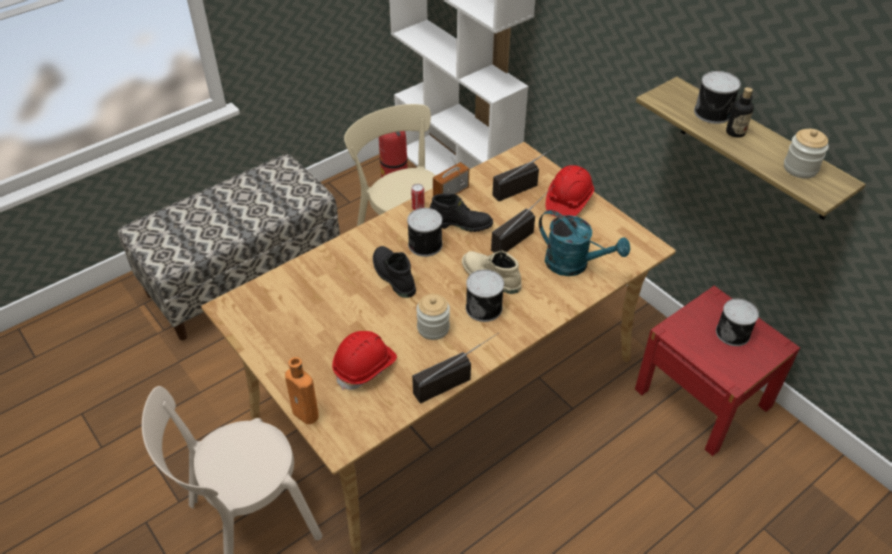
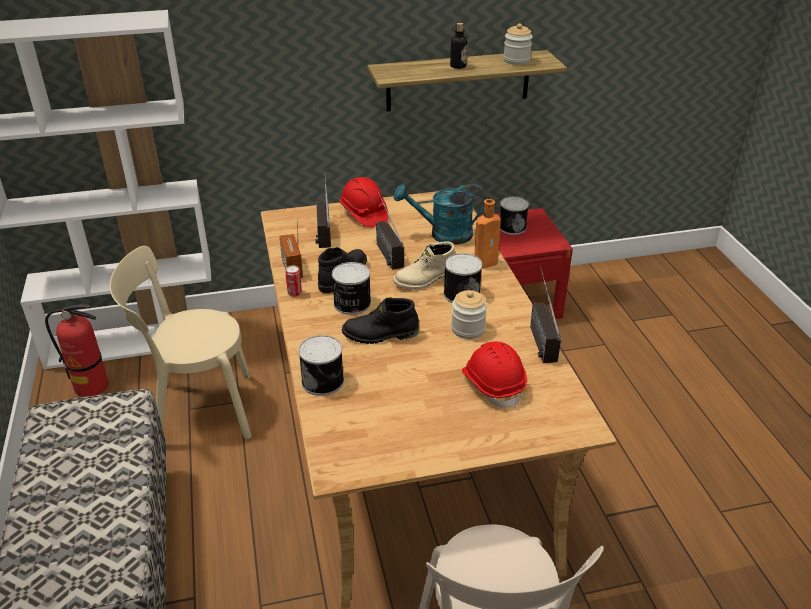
camera: 65 degrees left, 10 degrees down
orange bottle [285,357,319,424] -> orange bottle moved to [474,199,501,269]
turquoise watering can [539,210,630,276] -> turquoise watering can turned 150 degrees counterclockwise [394,184,485,245]
can [694,71,741,124] -> can moved to [298,335,344,396]

